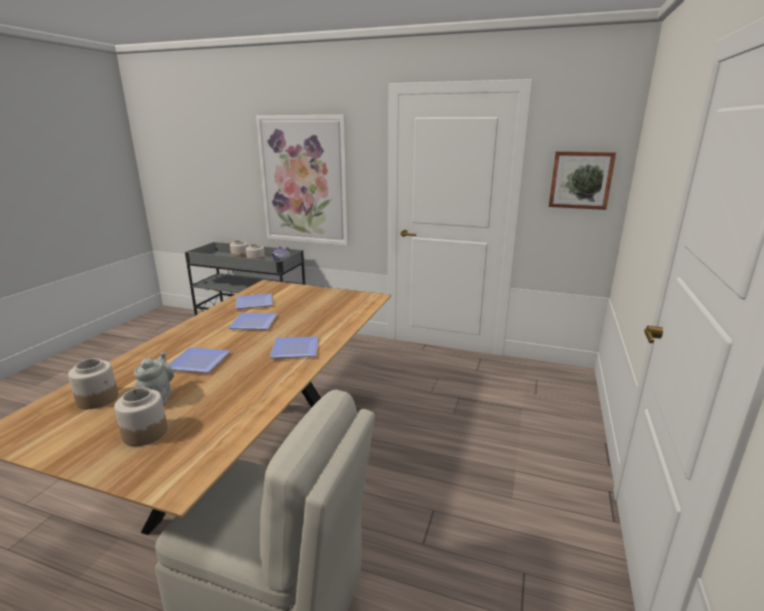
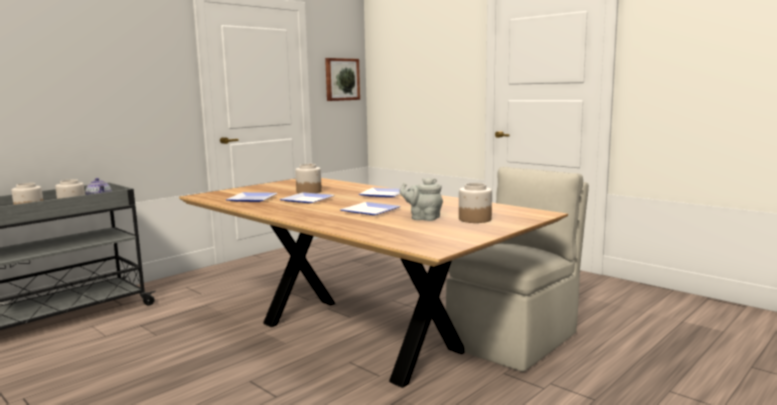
camera: 65 degrees left, 10 degrees down
jar [68,358,118,409] -> jar moved to [295,164,322,193]
picture [256,115,349,246] -> none

